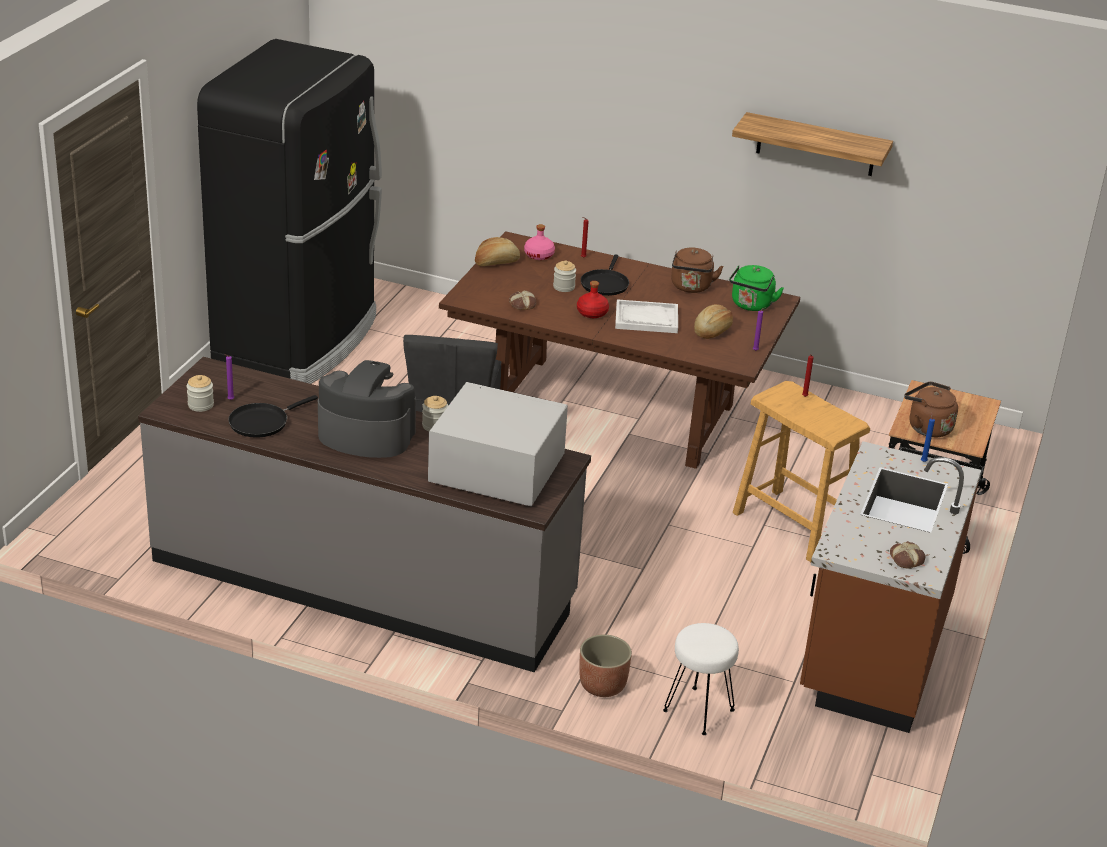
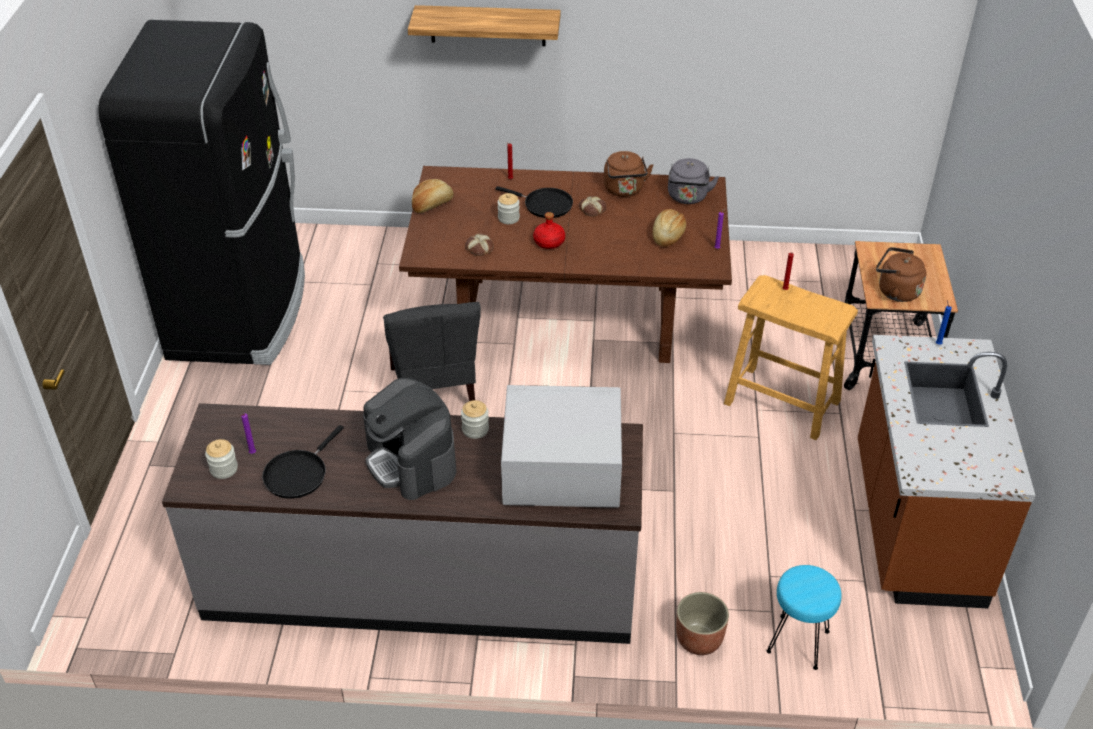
camera: 15 degrees left, 10 degrees up
coffee machine [318,360,416,458] -> coffee machine turned 120 degrees counterclockwise [363,378,457,500]
pink bottle [524,224,555,260] -> none
black frying pan [581,254,629,296] -> black frying pan turned 60 degrees counterclockwise [495,186,573,218]
white tray [615,299,678,333] -> none
white stool [663,623,739,735] -> turquoise stool [766,565,842,670]
green kettle [729,265,784,311] -> grey kettle [668,158,719,204]
shelf [732,112,893,176] -> shelf moved to [408,5,561,46]
bread [890,542,925,568] -> bread moved to [579,196,606,217]

